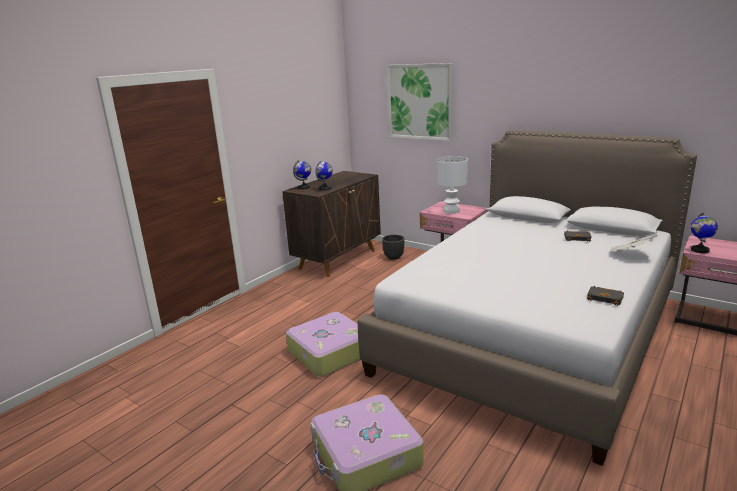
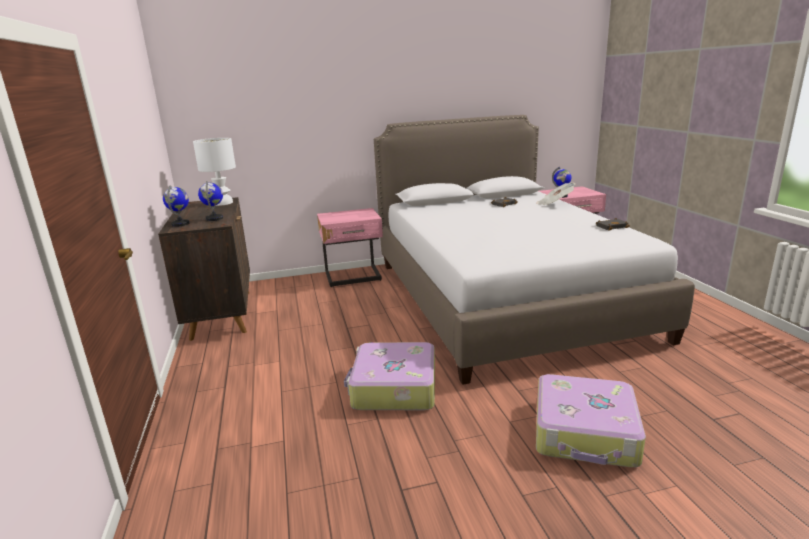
camera: 50 degrees left, 0 degrees up
black planter [382,235,404,260] -> none
picture [387,63,453,141] -> none
white table lamp [437,156,468,214] -> white table lamp moved to [193,138,236,206]

